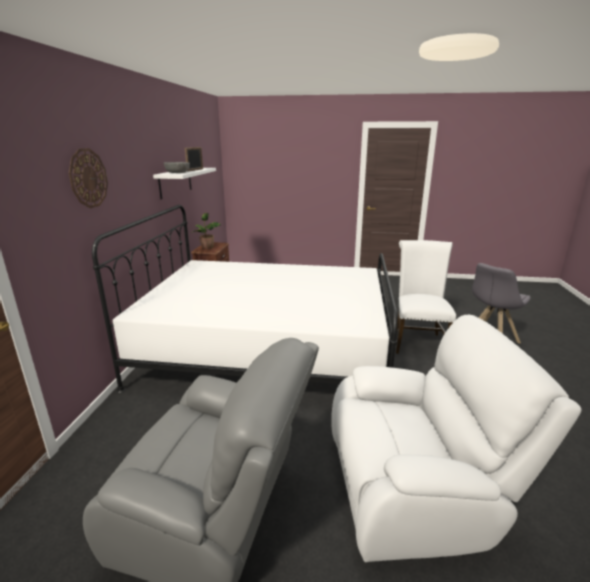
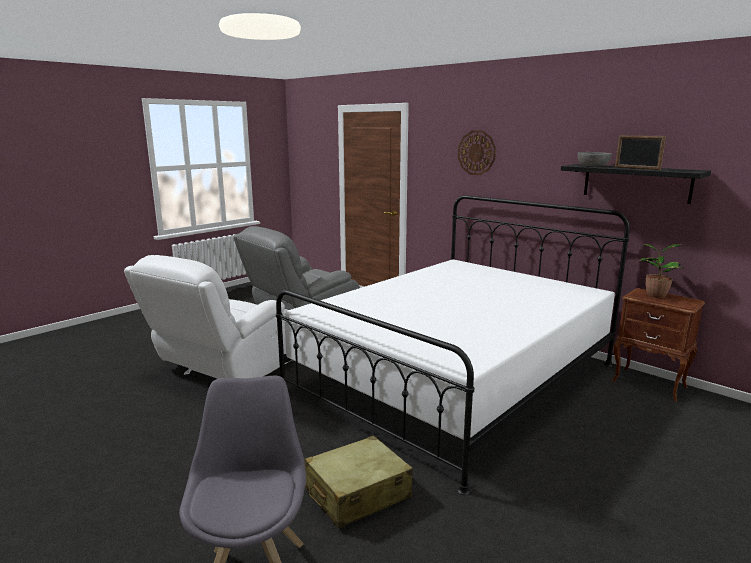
camera: 125 degrees right, 5 degrees down
white shelf [153,168,216,199] -> black shelf [561,164,711,204]
white chair [396,240,456,354] -> beige suitcase [304,436,413,528]

